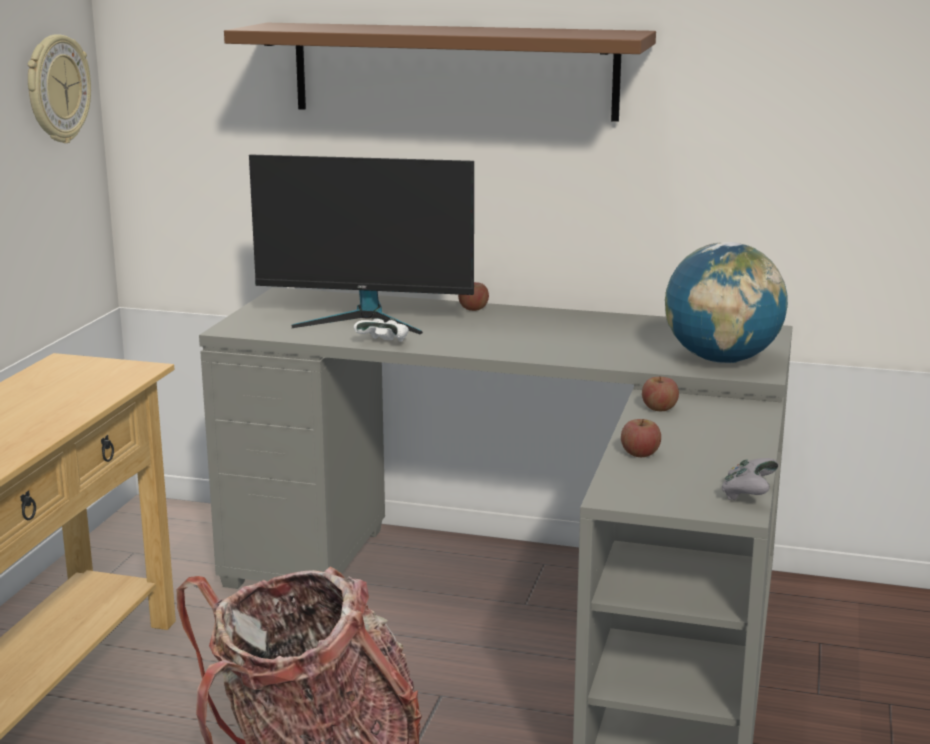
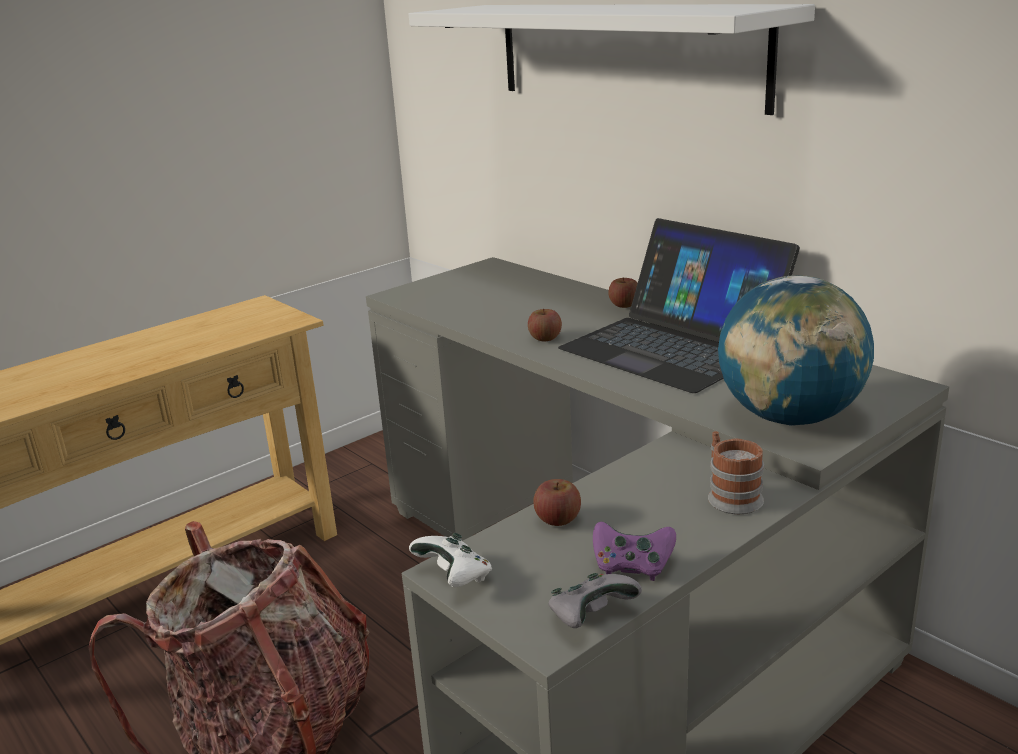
camera: 35 degrees right, 5 degrees up
wall clock [28,34,91,143] -> none
brown shelf [224,23,656,122] -> white shelf [409,4,815,115]
monitor [249,154,474,335] -> none
white game controller [354,318,409,342] -> white game controller moved to [409,533,492,587]
apple [642,376,679,411] -> apple moved to [528,309,562,341]
none -> laptop [558,218,800,393]
none -> purple game controller [593,522,676,581]
none -> mug [708,431,764,514]

